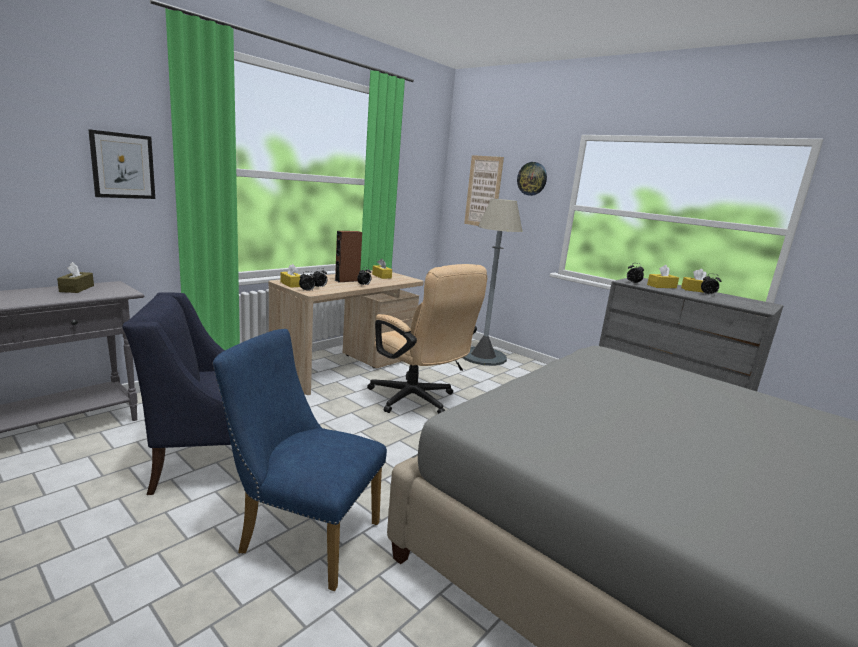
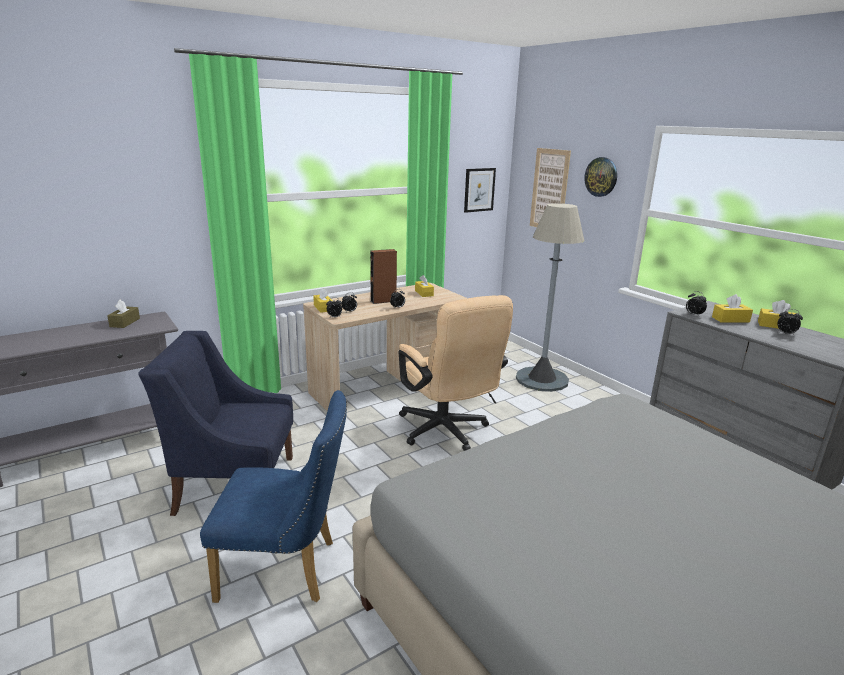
camera: 15 degrees right, 5 degrees up
picture [88,129,155,199] -> picture moved to [464,168,496,213]
blue chair [212,329,387,591] -> blue chair turned 150 degrees clockwise [200,390,347,603]

